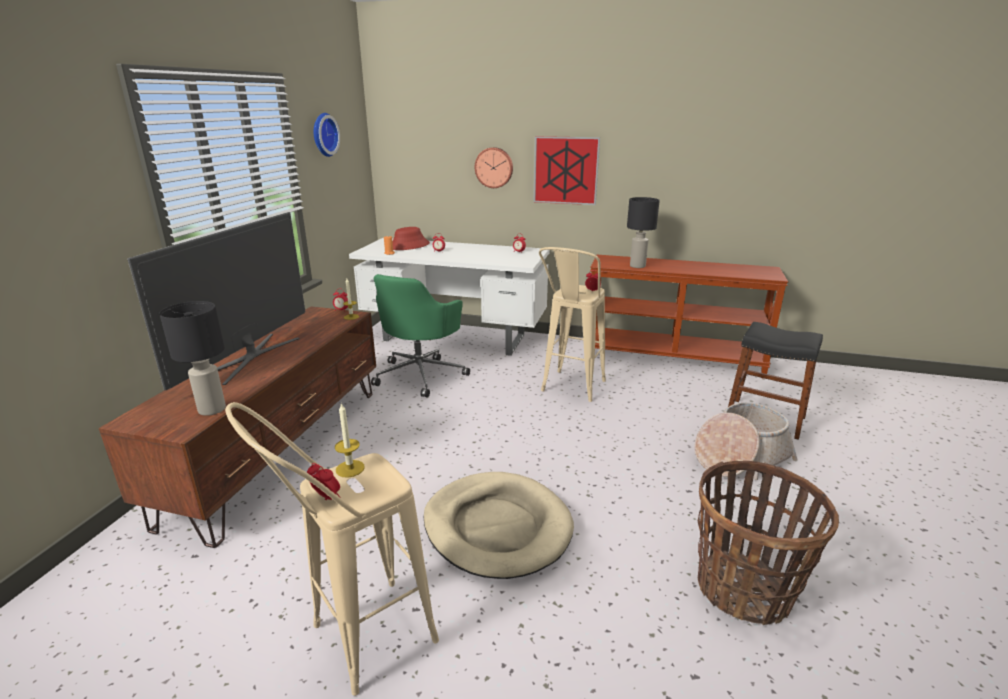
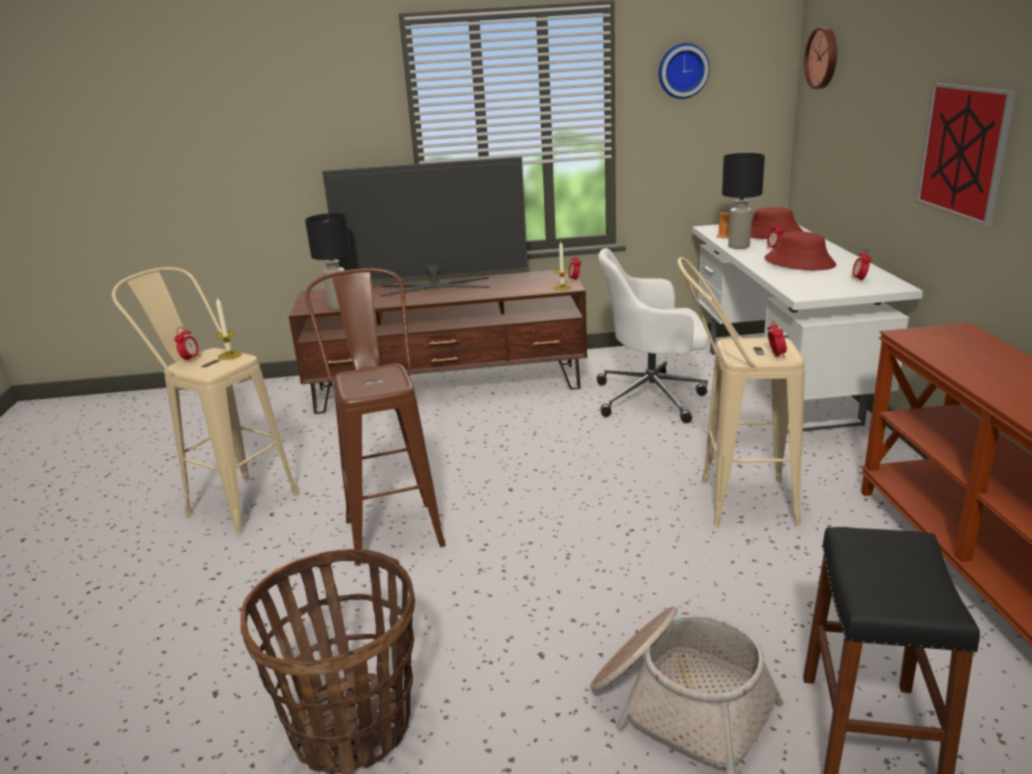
camera: 70 degrees right, 0 degrees up
green office chair [371,274,470,397] -> white office chair [597,248,709,423]
beige dog bed [424,472,574,579] -> brown stool [305,268,446,566]
wall clock [475,147,513,188] -> wall clock moved to [804,27,837,89]
black table lamp [627,197,660,268] -> black table lamp moved to [722,153,765,249]
none -> red hat [764,231,836,270]

